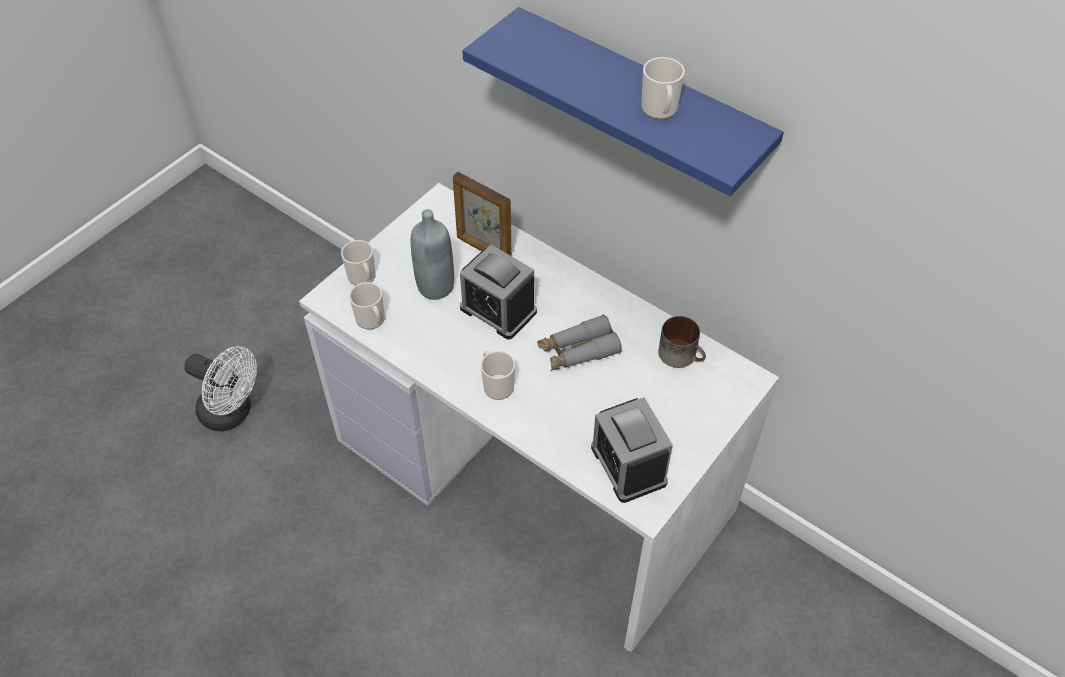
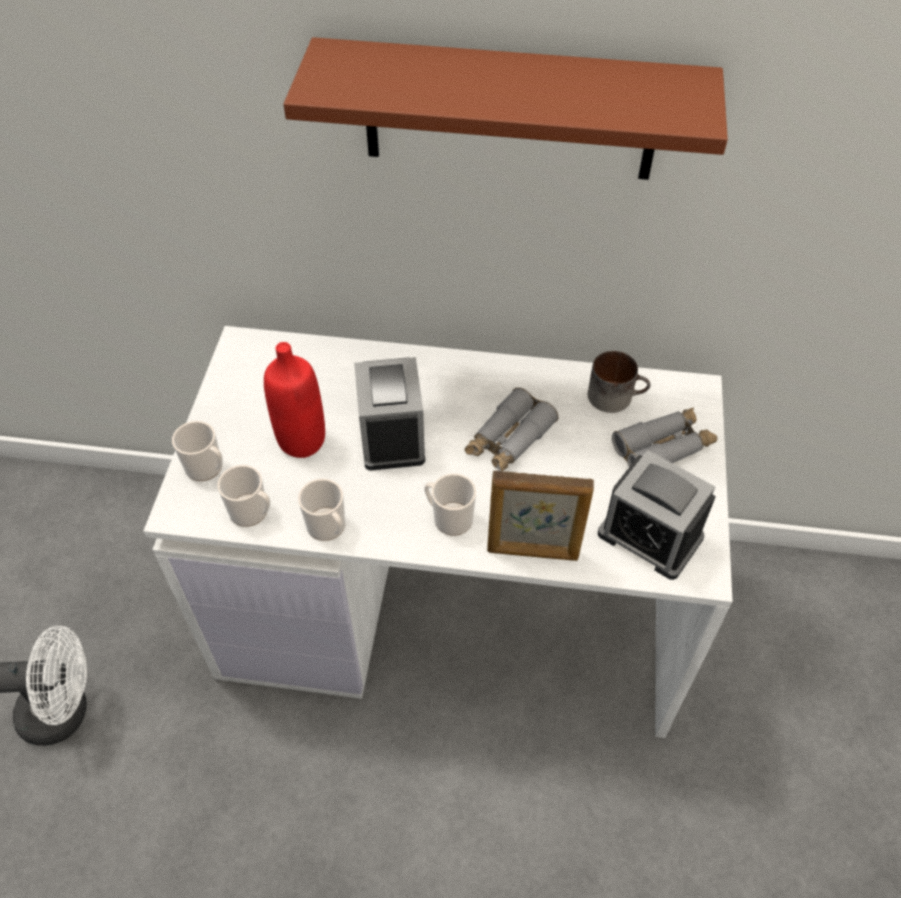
camera: 30 degrees left, 0 degrees up
grey bottle [411,209,454,300] -> red bottle [264,342,325,458]
picture frame [453,172,512,256] -> picture frame moved to [487,470,594,561]
alarm clock [460,245,537,339] -> alarm clock turned 75 degrees clockwise [354,357,425,471]
blue shelf [462,7,784,196] -> brown shelf [283,37,728,180]
mug [641,57,685,119] -> mug moved to [298,479,345,541]
none -> grey binoculars [612,407,717,467]

